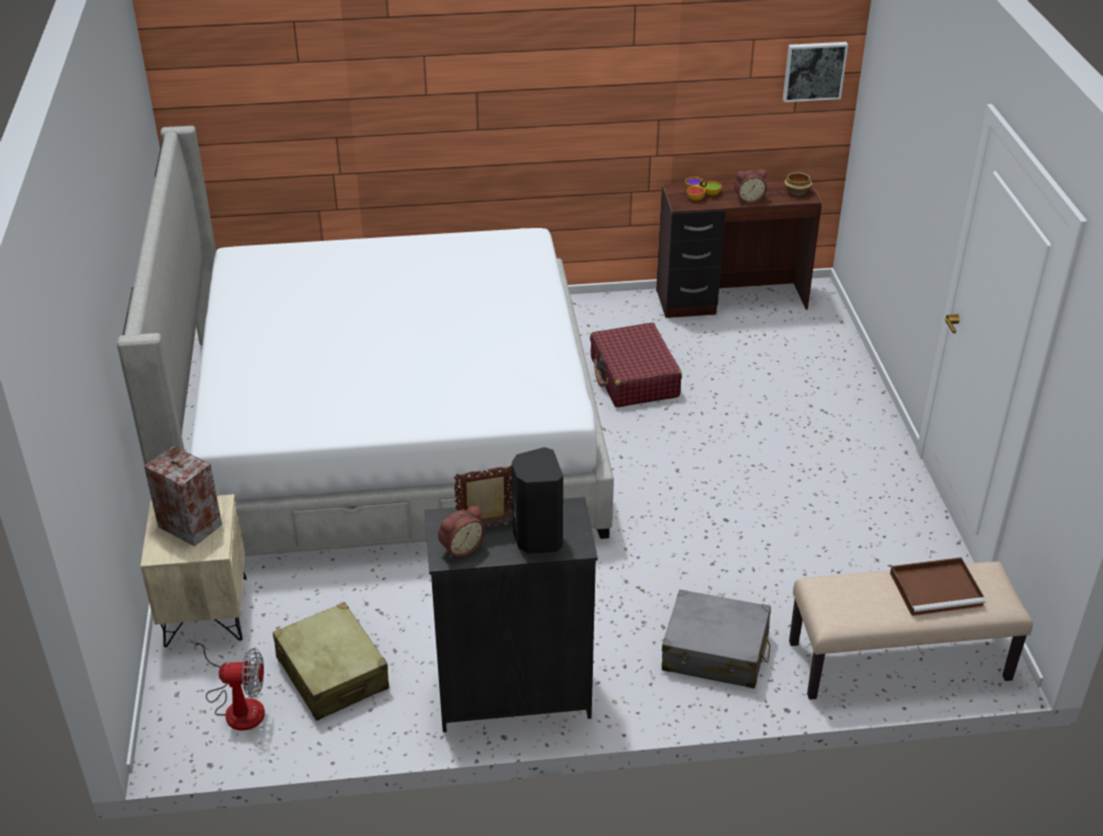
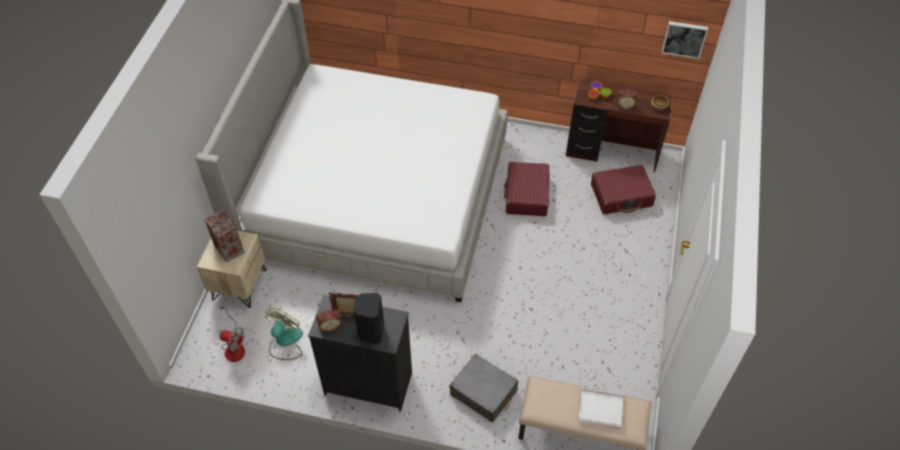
camera: 20 degrees right, 15 degrees up
beige suitcase [273,602,389,721] -> fan [265,308,303,360]
brown tray [890,557,986,616] -> white tray [578,388,624,429]
none -> red suitcase [591,165,656,214]

